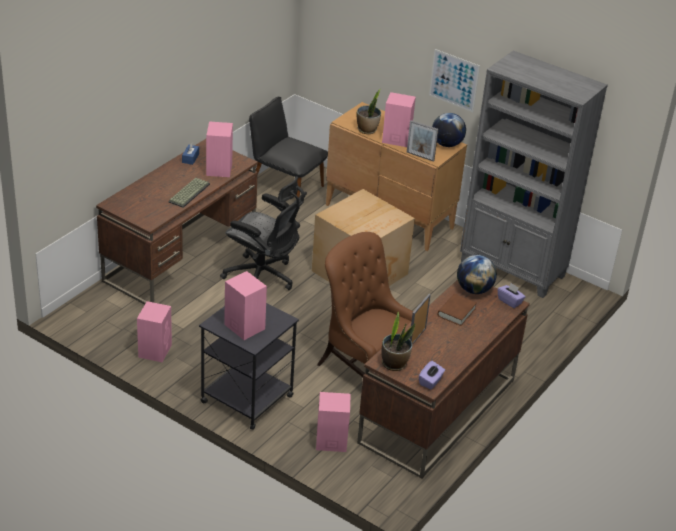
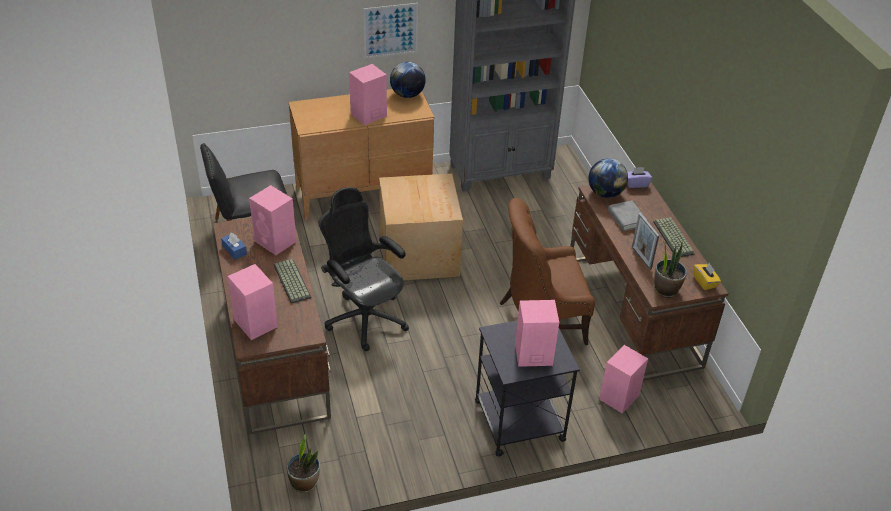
camera: 50 degrees left, 5 degrees up
pink speaker [137,301,172,362] -> pink speaker moved to [228,264,278,340]
office chair [220,176,307,290] -> office chair turned 105 degrees counterclockwise [319,187,409,351]
potted plant [357,89,381,134] -> potted plant moved to [287,434,320,493]
picture frame [407,120,438,162] -> none
purple tissue box [419,361,445,389] -> yellow tissue box [693,263,721,290]
brown book [438,294,477,326] -> grey book [608,200,648,231]
none -> keyboard [653,217,695,257]

